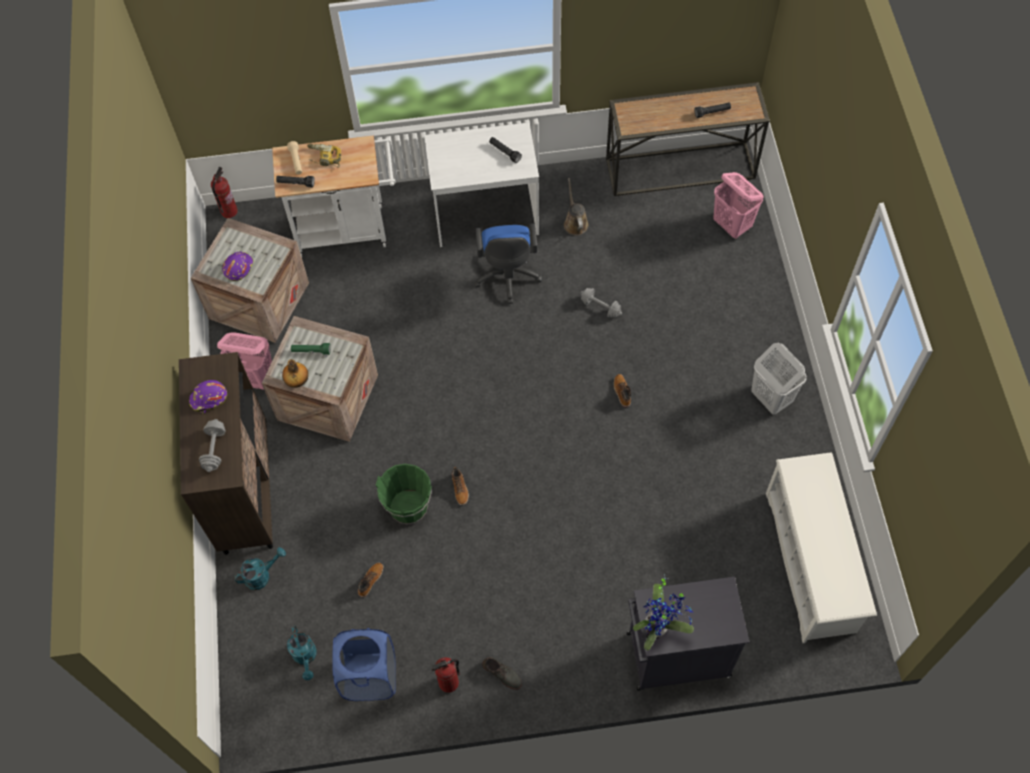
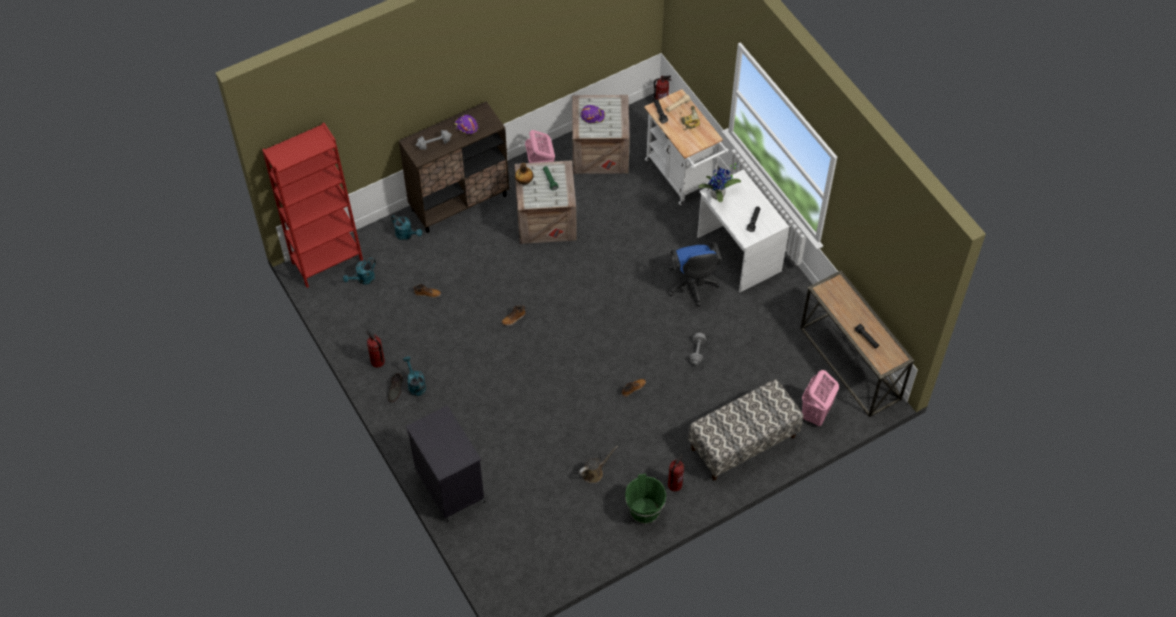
camera: 65 degrees right, 5 degrees down
blue laundry basket [332,628,396,701] -> none
green bucket [376,464,432,525] -> green bucket moved to [625,474,666,524]
blue office chair [474,223,542,304] -> blue office chair turned 75 degrees counterclockwise [668,242,722,306]
brown watering can [564,178,588,235] -> brown watering can moved to [578,446,618,483]
potted plant [633,574,694,650] -> potted plant moved to [698,163,741,202]
white laundry basket [751,343,807,415] -> fire extinguisher [668,454,684,491]
white shoe rack [766,452,877,643] -> none
none -> red bookcase [262,123,363,288]
none -> turquoise watering can [403,356,426,396]
none -> bench [688,379,803,481]

